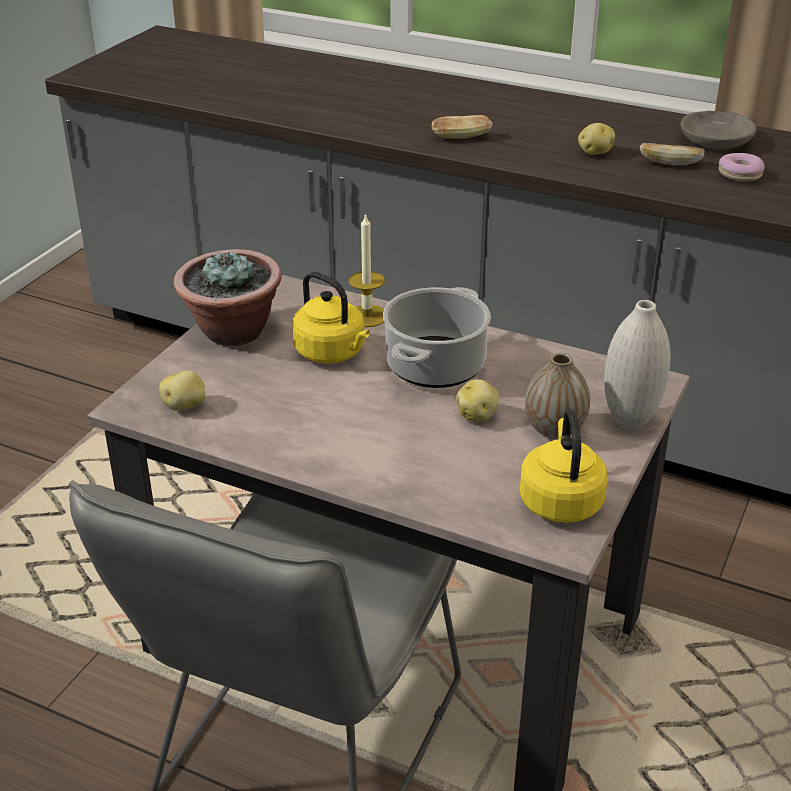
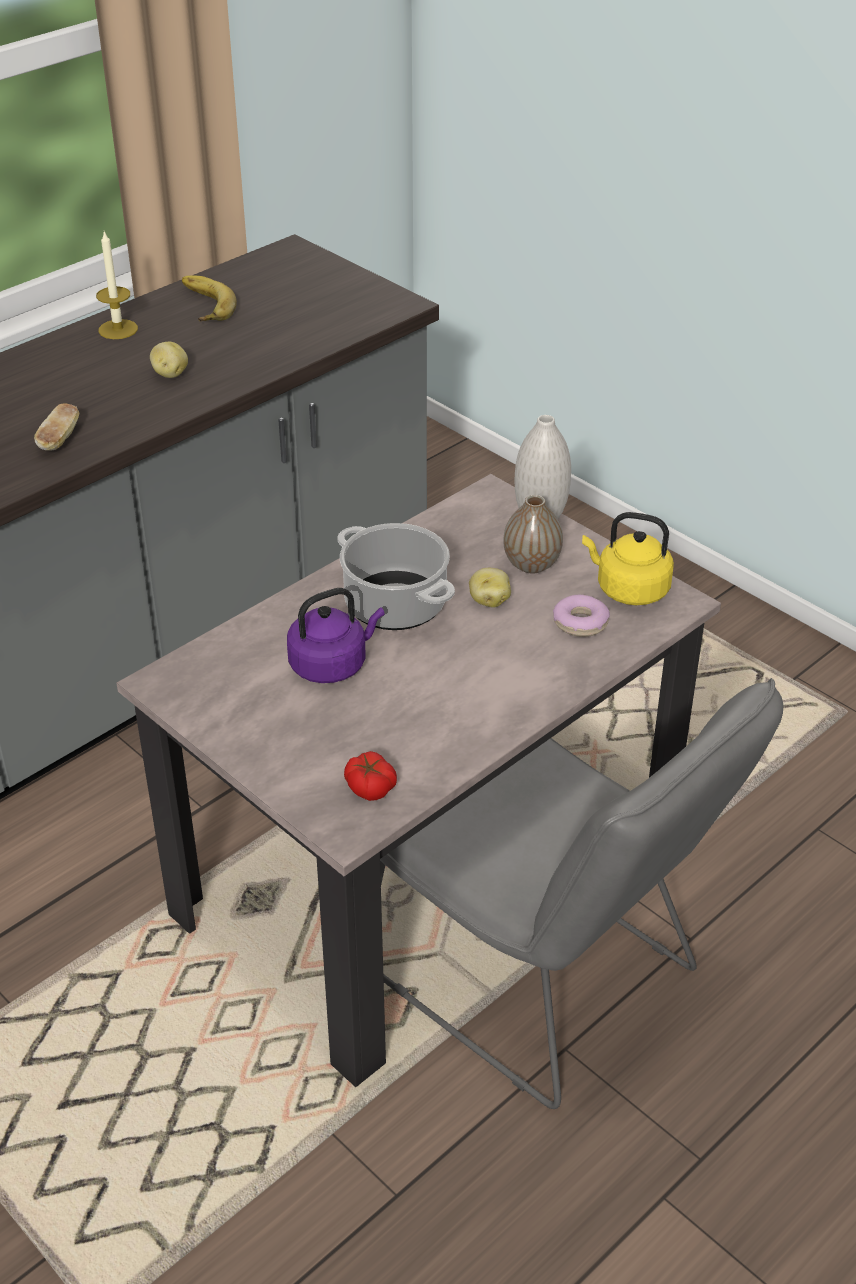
camera: 70 degrees left, 5 degrees up
potato [159,371,205,411] -> tomato [344,751,397,801]
potted plant [174,249,282,346] -> none
yellow kettle [292,272,370,364] -> purple kettle [287,588,384,683]
candle [348,213,385,327] -> candle moved to [96,231,138,339]
bread [640,143,705,165] -> none
grey bowl [680,111,757,149] -> banana [182,275,237,322]
donut [718,153,764,182] -> donut moved to [553,595,610,637]

